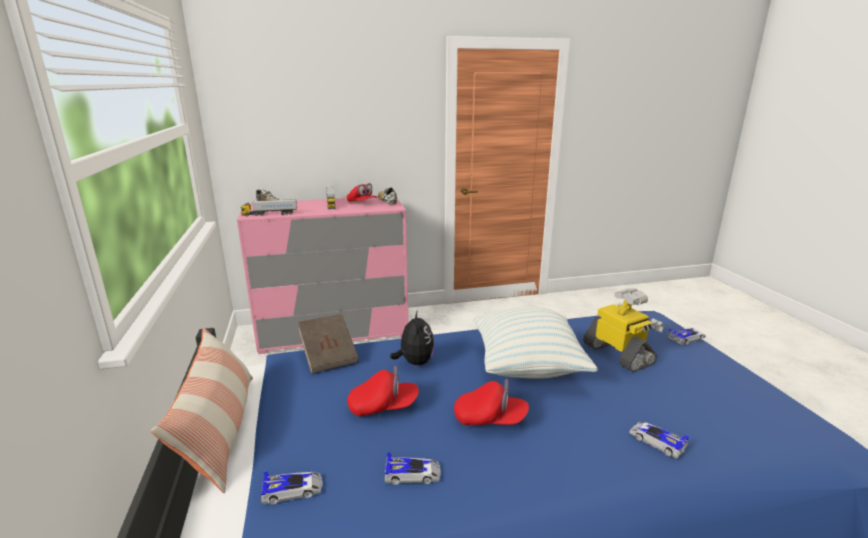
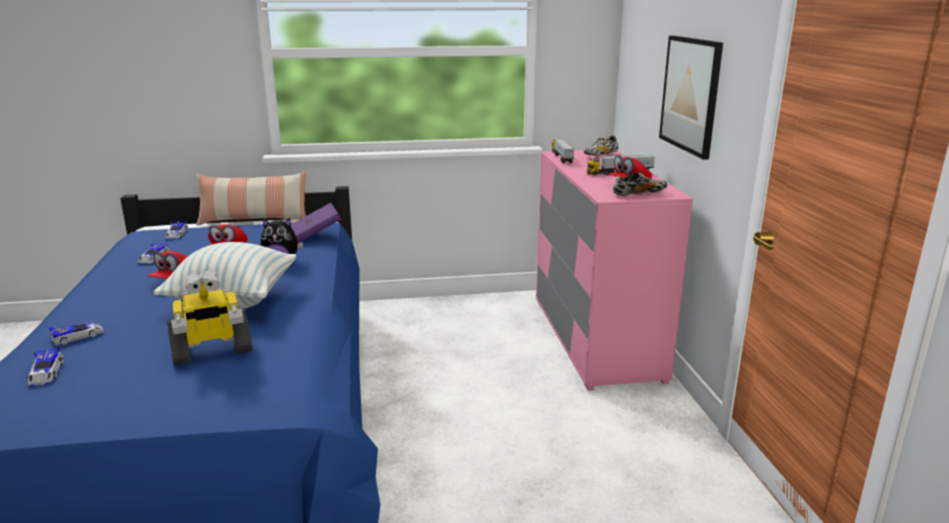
camera: 95 degrees right, 0 degrees up
brown book [298,314,359,374] -> purple book [291,203,341,243]
toy car [668,328,706,345] -> toy car moved to [27,349,64,386]
none -> picture [659,36,723,160]

